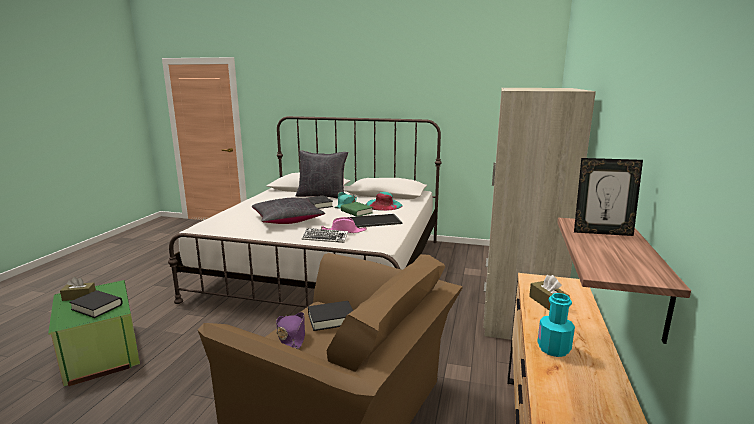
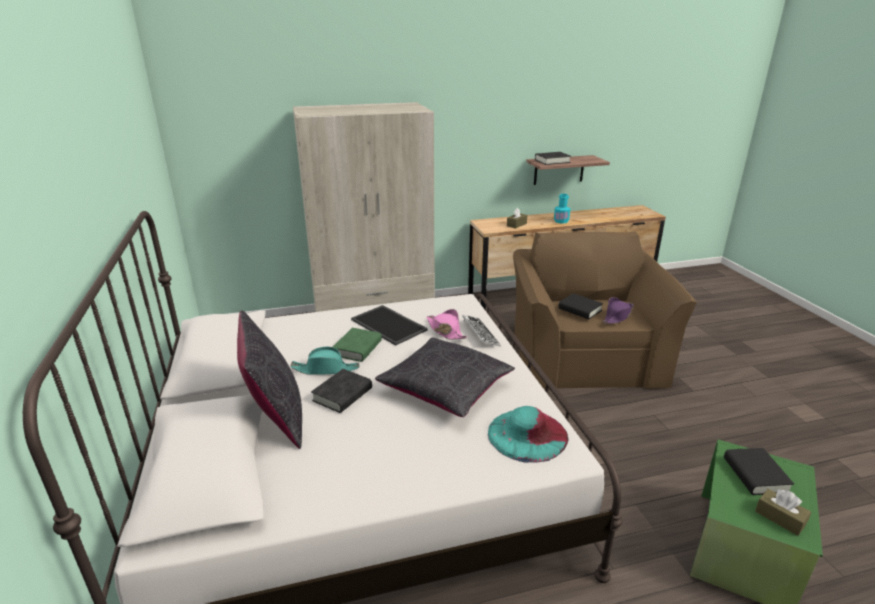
camera: 120 degrees left, 10 degrees up
turquoise hat [365,192,402,211] -> turquoise hat moved to [488,406,568,463]
picture frame [574,158,643,236] -> black book [535,152,571,165]

